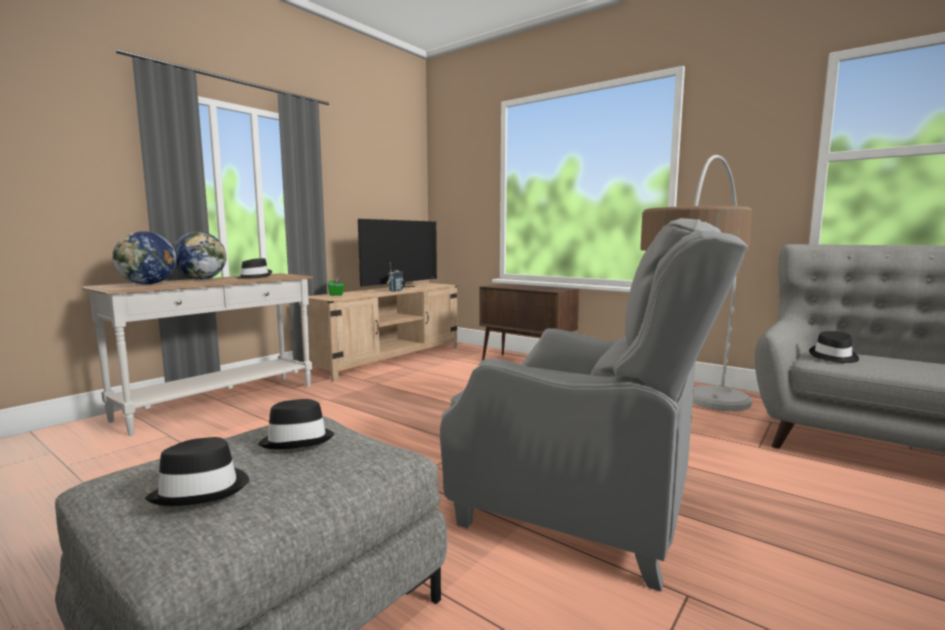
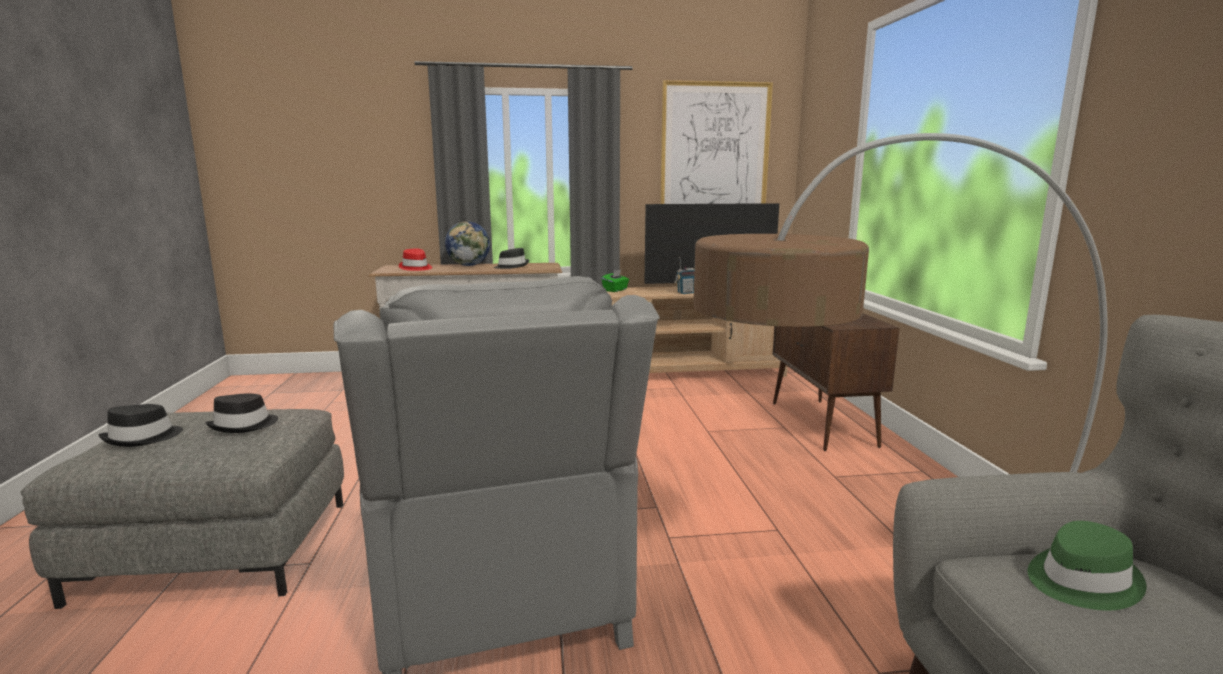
camera: 45 degrees right, 5 degrees up
globe [112,231,176,285] -> red hat [399,249,432,271]
black hat [809,331,859,363] -> green hat [1027,521,1146,611]
none -> picture [660,80,773,204]

